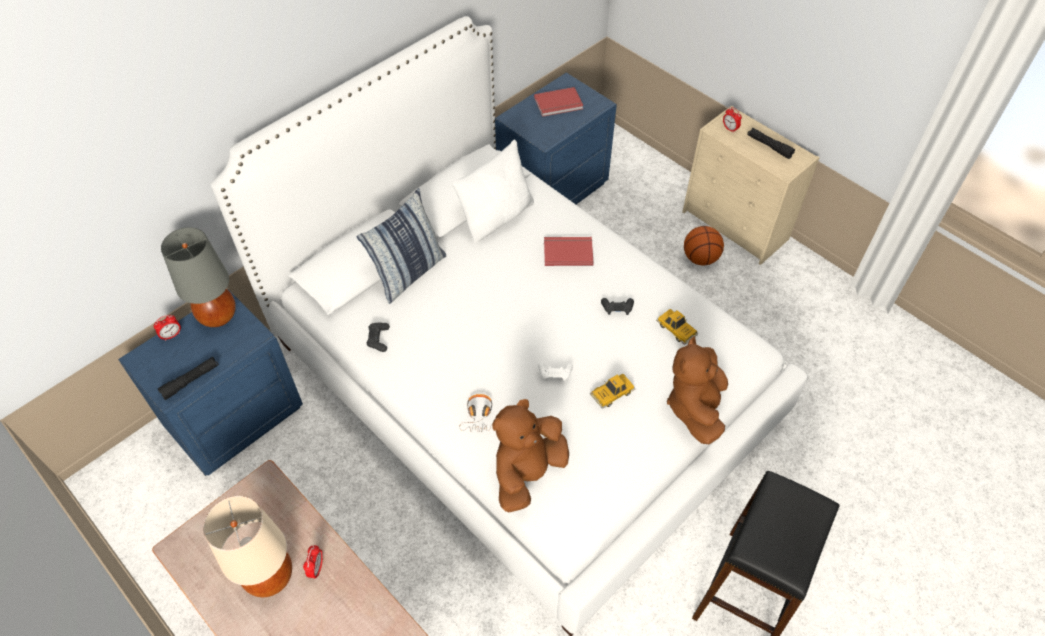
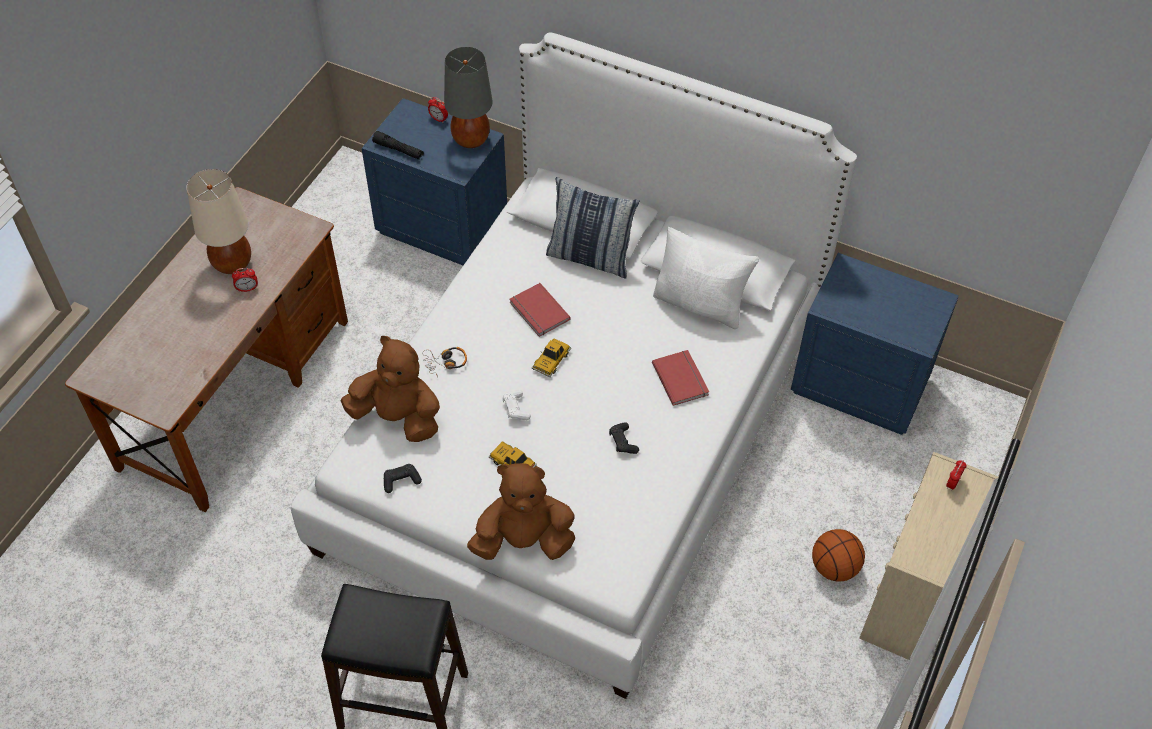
camera: 70 degrees right, 0 degrees up
black game controller [367,323,390,352] -> black game controller moved to [384,464,422,493]
red book [534,87,583,117] -> red book moved to [510,283,571,337]
toy car [656,309,698,345] -> toy car moved to [532,338,571,377]
black flashlight [747,128,795,159] -> none

